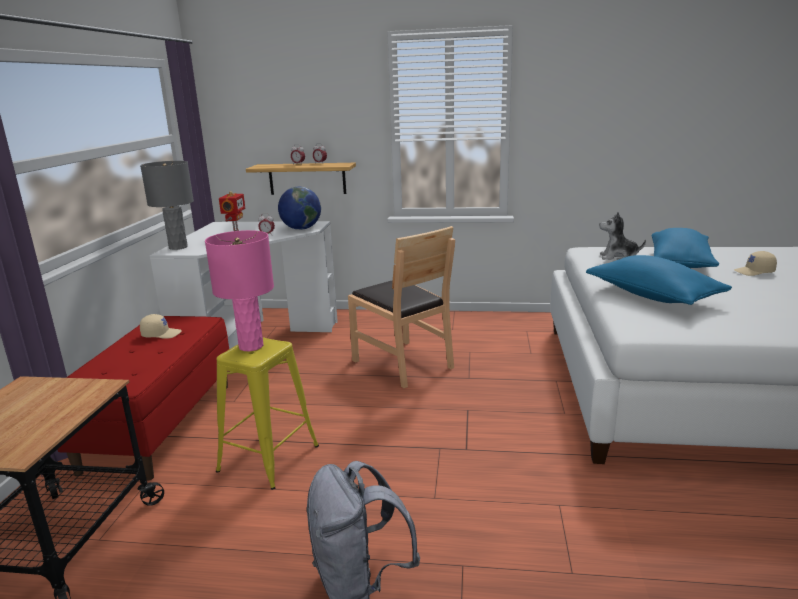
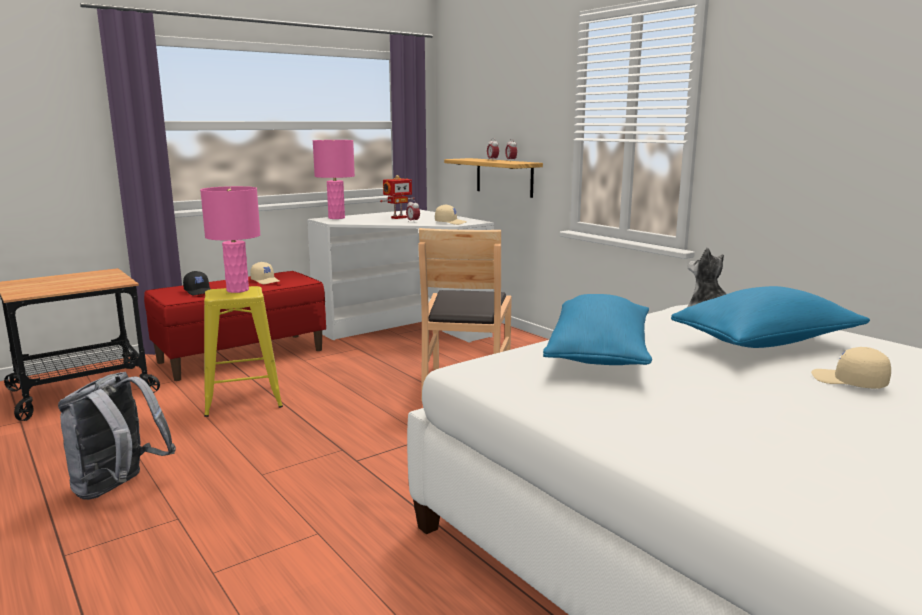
camera: 45 degrees right, 5 degrees down
grey table lamp [140,161,194,250] -> pink table lamp [313,140,355,219]
globe [278,187,321,230] -> beige cap [435,204,467,225]
none -> black cap [183,271,211,295]

